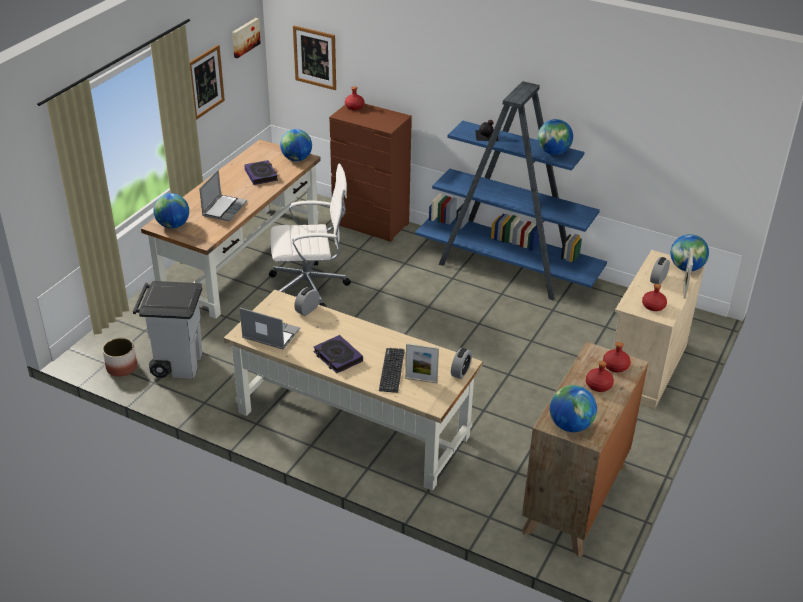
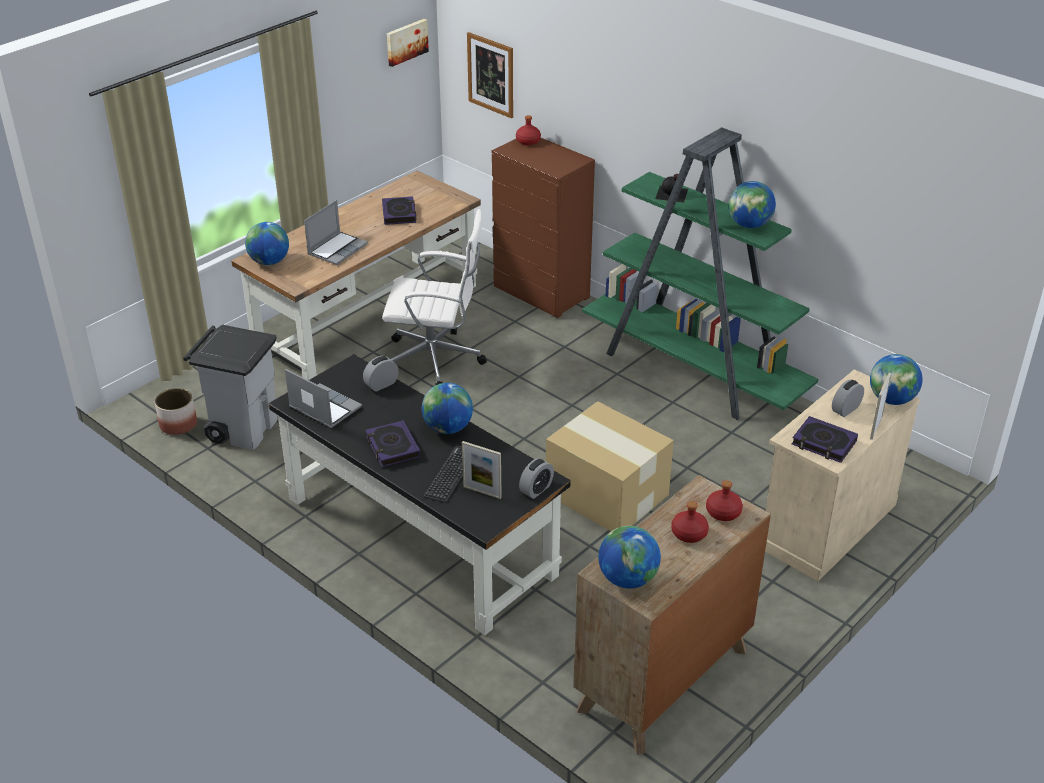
camera: 15 degrees right, 0 degrees up
picture [190,45,225,120] -> none
beige desk [224,290,483,491] -> black desk [268,354,571,635]
globe [280,129,312,161] -> globe moved to [422,383,473,434]
blue bookcase [415,81,607,300] -> green bookcase [582,127,818,420]
red bottle [642,284,667,311] -> book [792,416,858,463]
none -> cardboard box [546,401,674,531]

